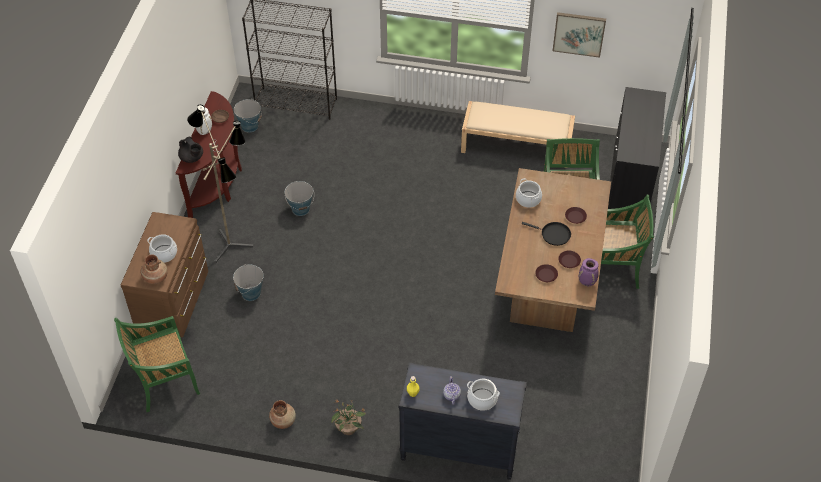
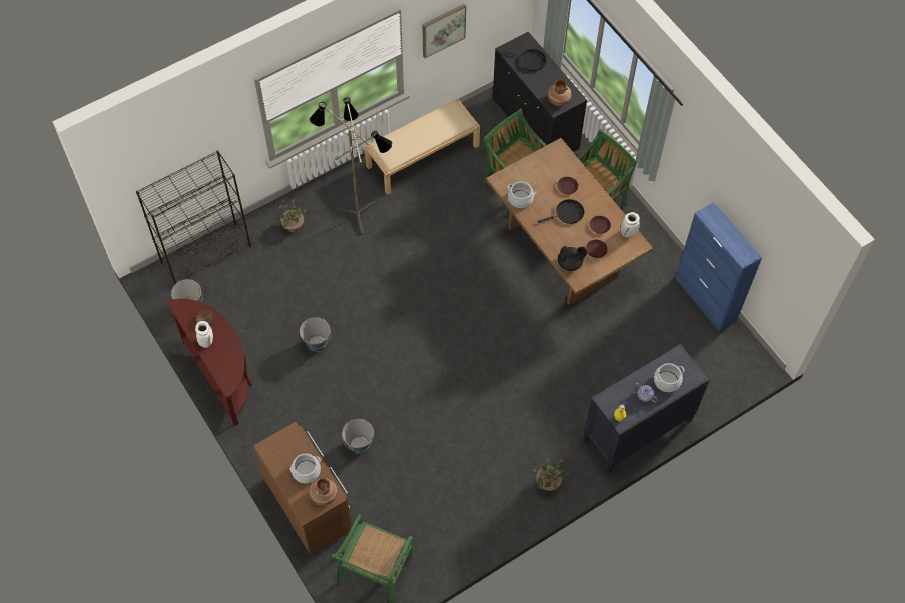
camera: 45 degrees left, 10 degrees up
black teapot [178,137,203,163] -> black teapot moved to [558,246,587,271]
floor lamp [187,105,253,263] -> floor lamp moved to [310,97,393,235]
brown vase [269,400,296,429] -> brown vase moved to [548,79,571,106]
purple vase [579,258,599,286] -> white vase [621,212,640,237]
none -> potted plant [274,199,307,232]
none -> black frying pan [502,49,547,71]
none -> blue cabinet [675,202,762,331]

